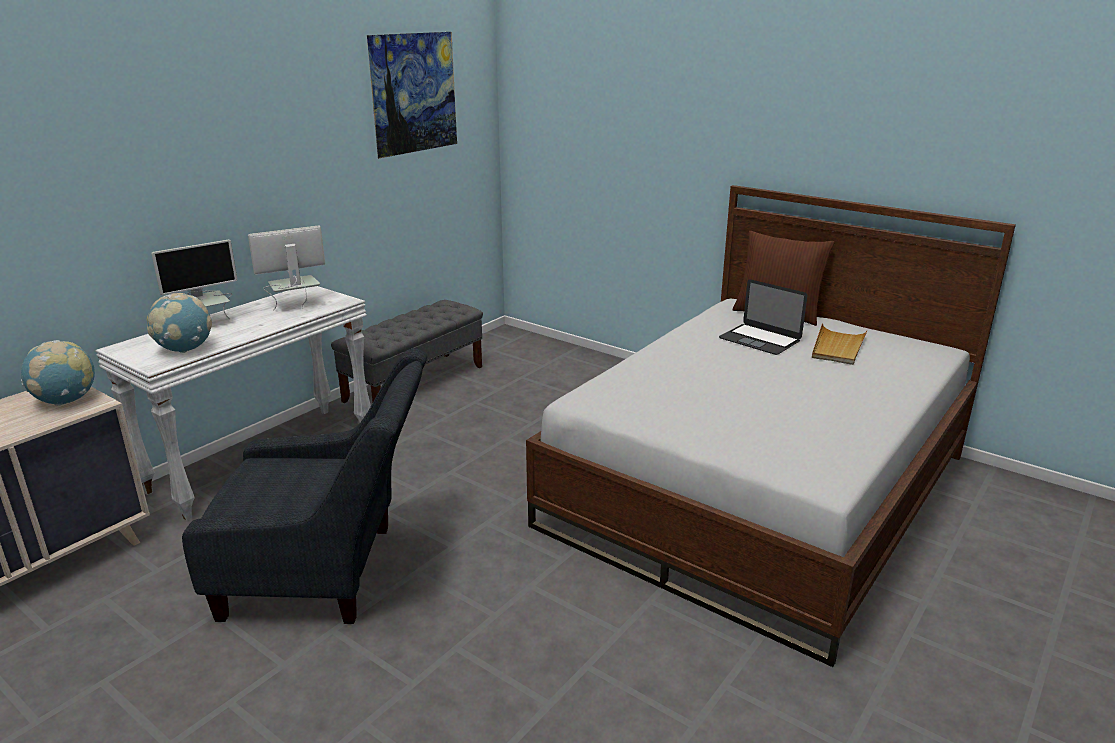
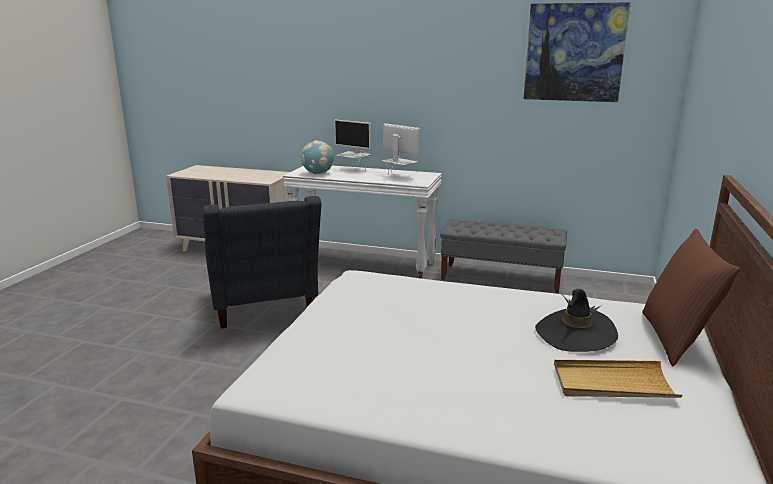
camera: 70 degrees right, 5 degrees down
globe [21,340,95,406] -> none
laptop [719,279,807,355] -> black hat [535,289,618,352]

